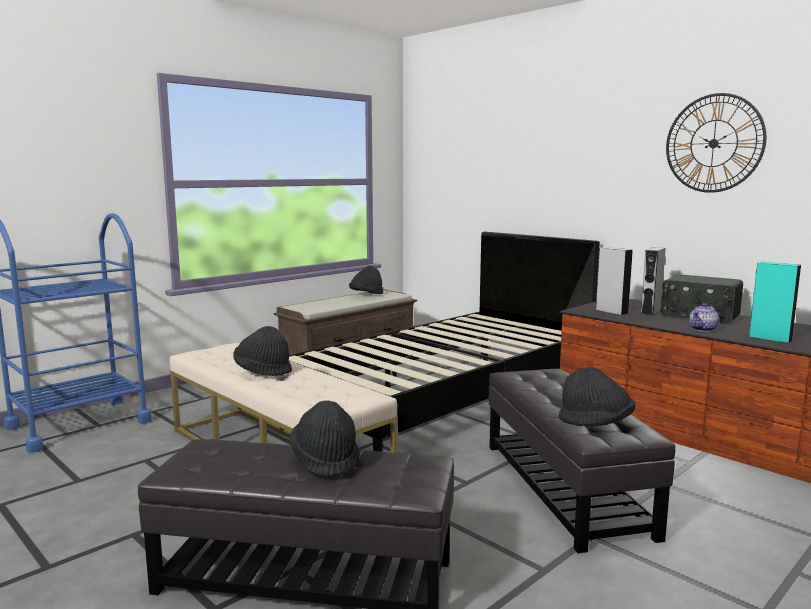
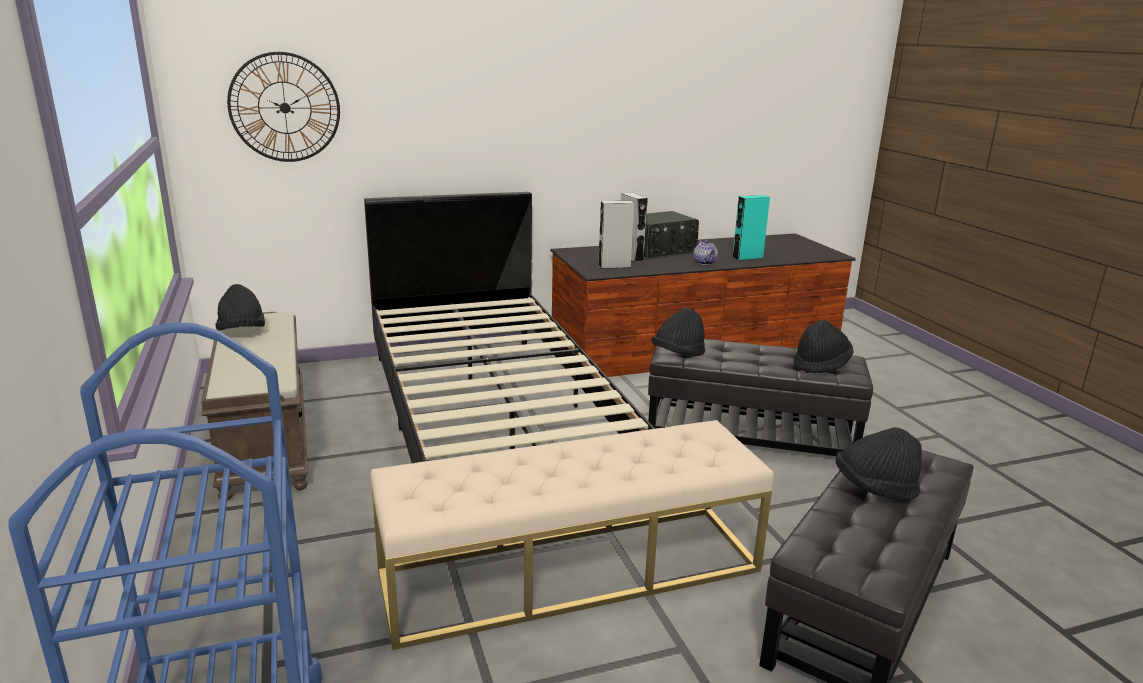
camera: 65 degrees left, 10 degrees up
black hat [233,326,292,376] -> black hat moved to [651,307,705,357]
wall clock [666,93,766,193] -> wall clock moved to [227,52,340,162]

